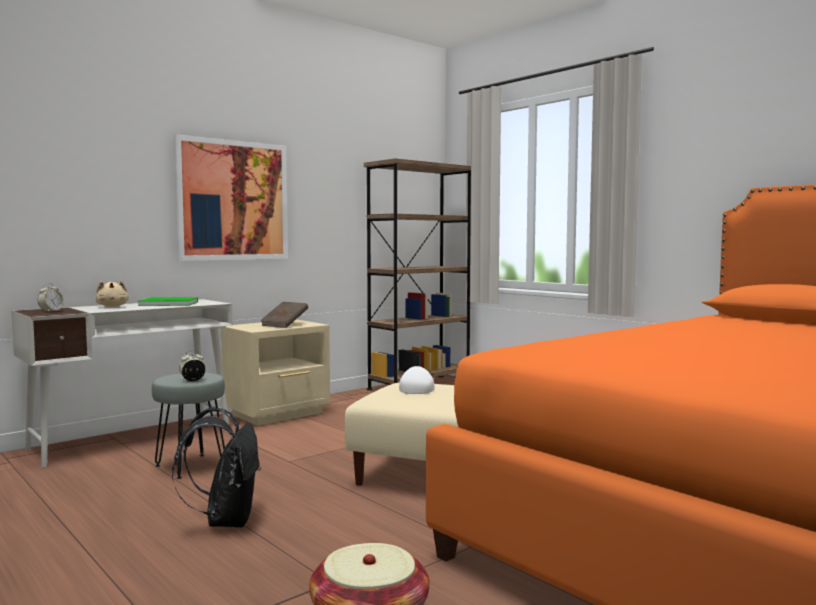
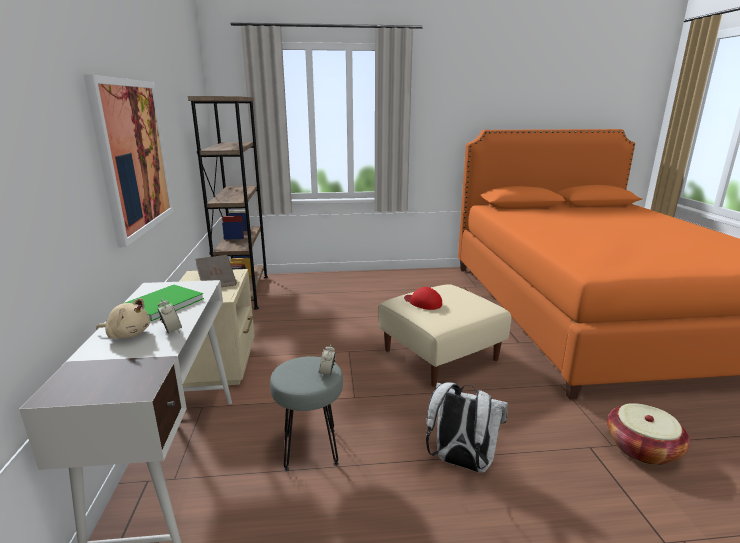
camera: 55 degrees left, 15 degrees up
alarm clock [38,283,64,312] -> alarm clock moved to [158,298,182,333]
black backpack [172,407,261,528] -> white backpack [426,382,508,473]
white cap [399,366,435,394] -> red cap [404,287,442,310]

